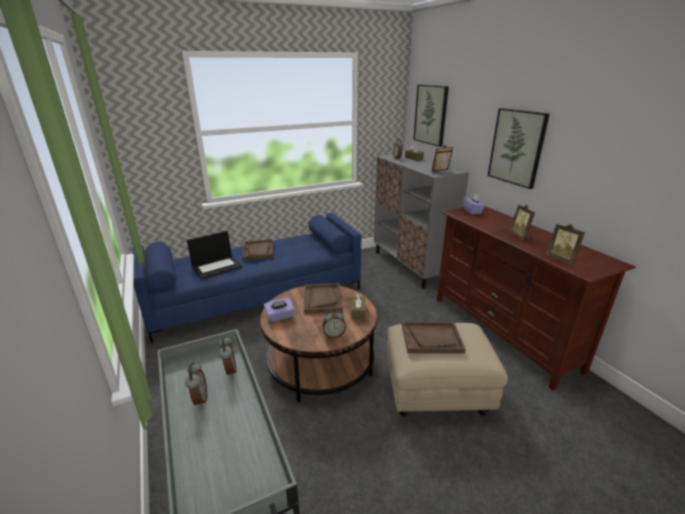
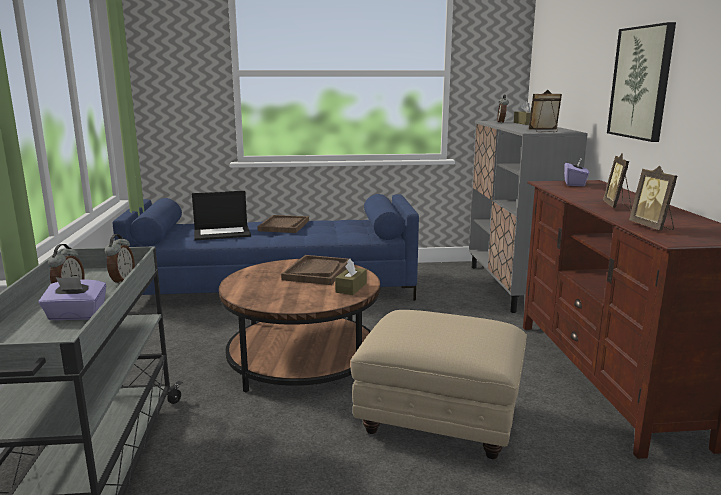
camera: 20 degrees right, 10 degrees down
purple tissue box [264,298,294,322] -> purple tissue box moved to [39,277,106,321]
alarm clock [322,309,346,338] -> none
brown tray [402,322,466,354] -> none
picture [413,85,449,147] -> none

